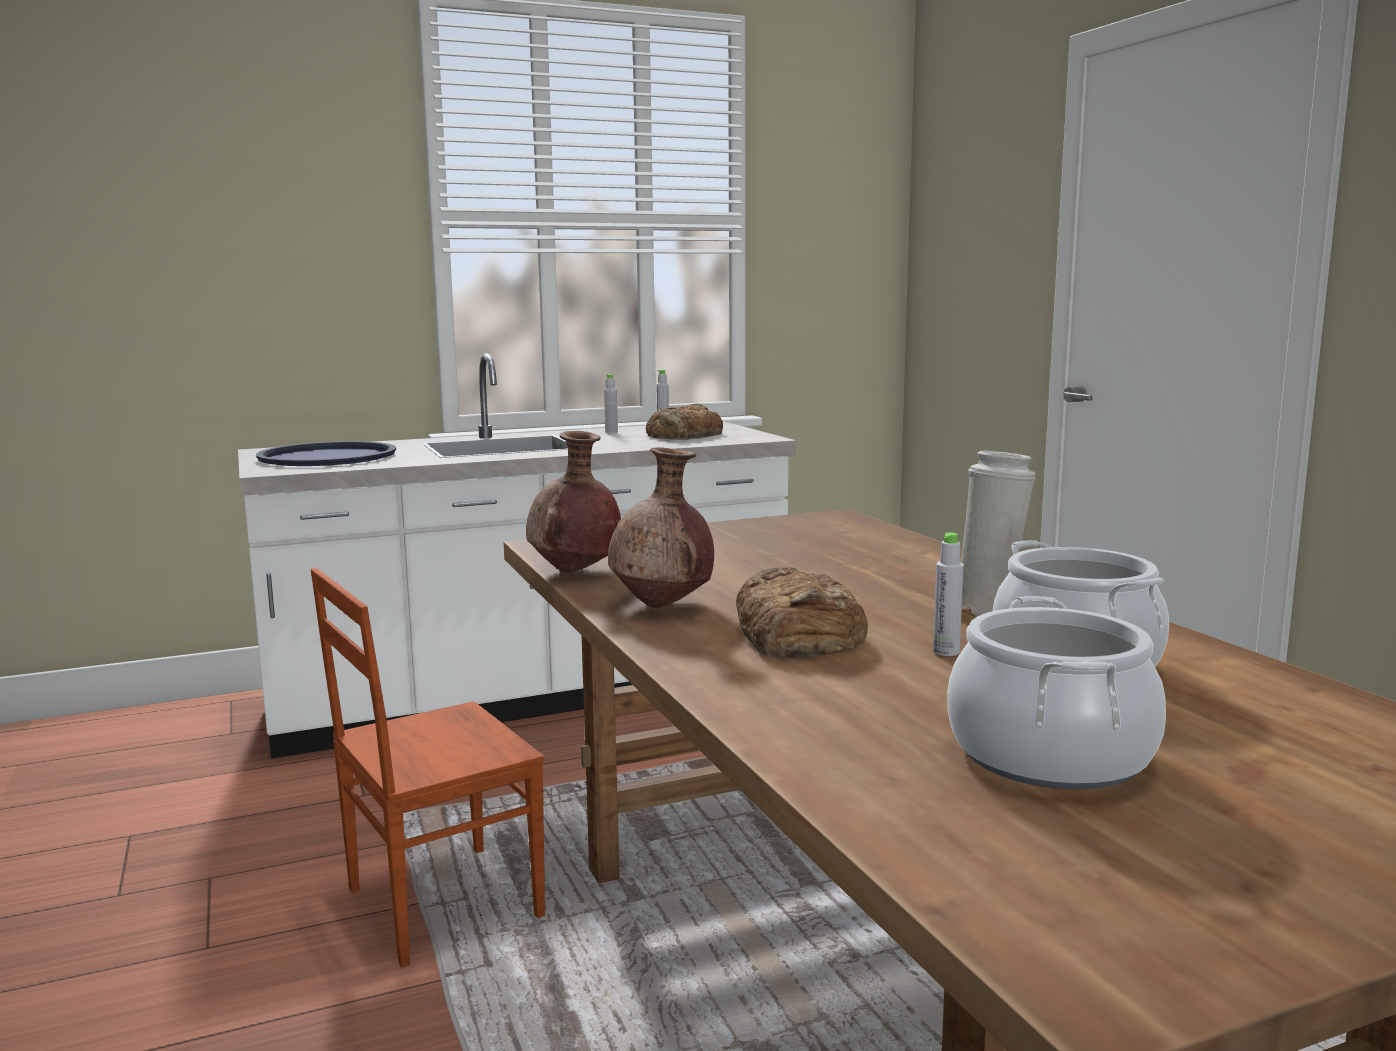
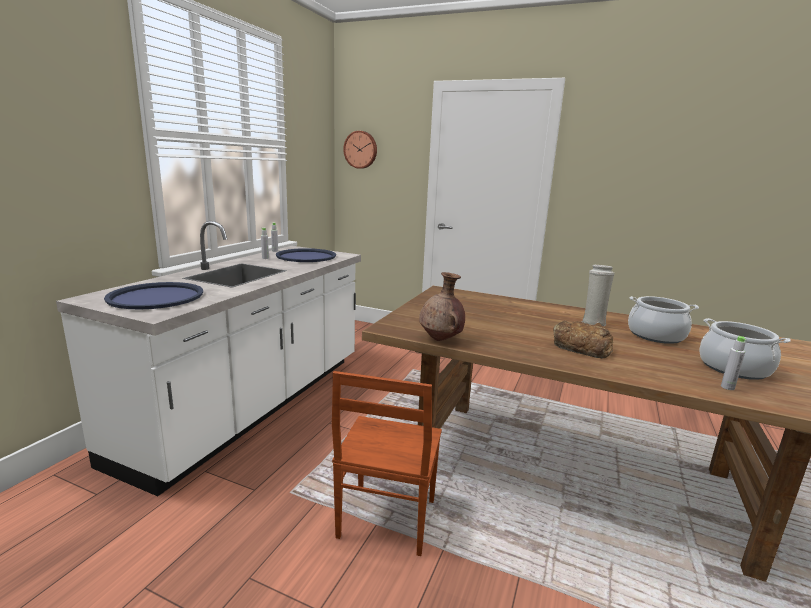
camera: 45 degrees left, 5 degrees up
brown vase [608,447,714,608] -> none
bread [646,403,723,440] -> blue tray [276,248,336,262]
grey bottle [933,532,964,656] -> grey bottle moved to [721,336,747,390]
none -> wall clock [343,131,377,169]

